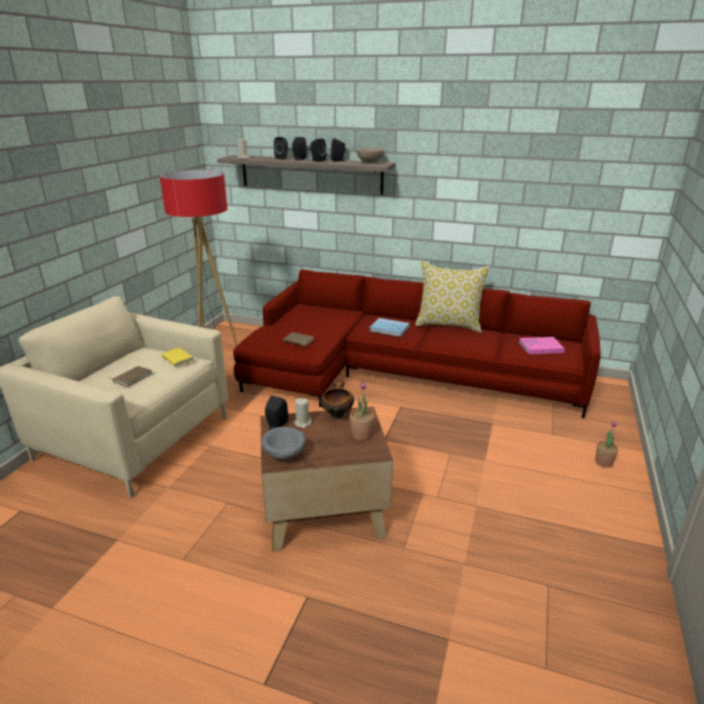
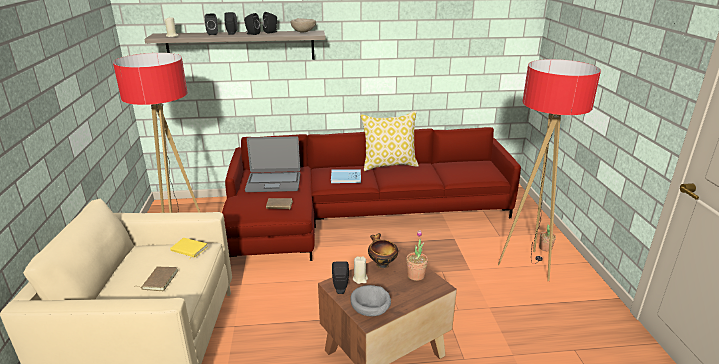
camera: 25 degrees left, 0 degrees up
pink book [519,337,565,354] -> none
none -> laptop [245,136,300,192]
none -> floor lamp [498,59,601,281]

